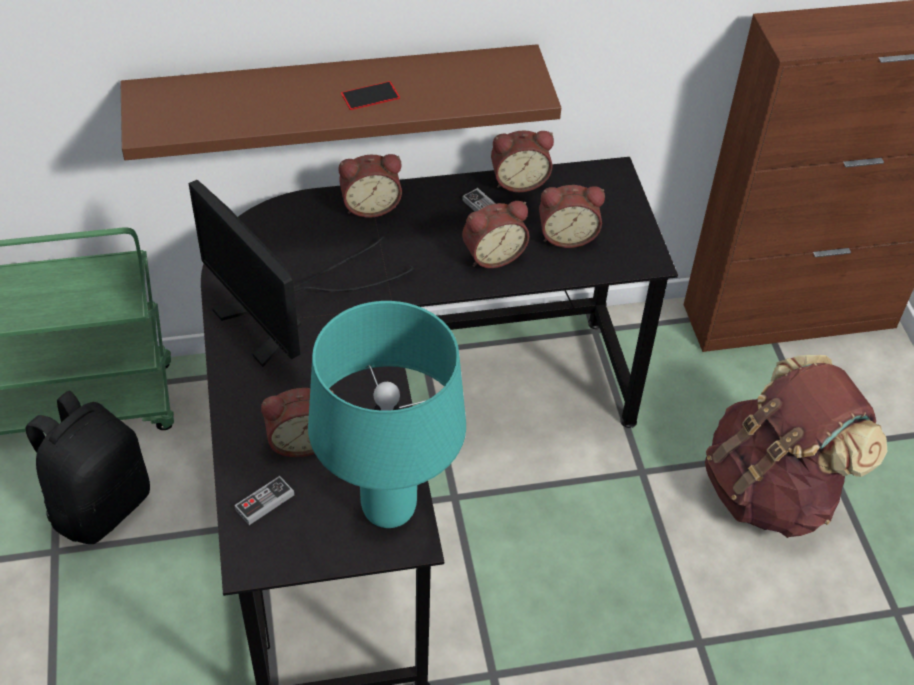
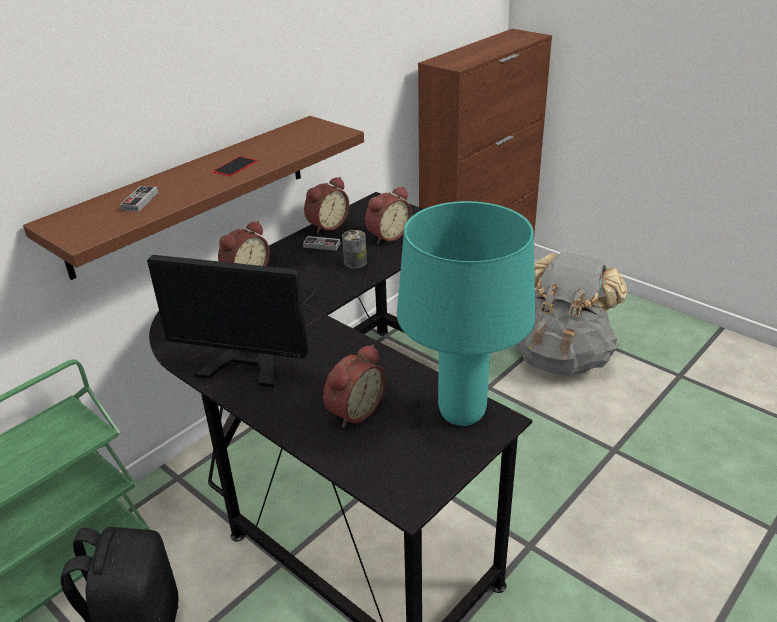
camera: 35 degrees left, 15 degrees down
game controller [234,476,294,525] -> game controller moved to [120,186,158,212]
alarm clock [462,201,529,268] -> can [342,230,367,268]
brown backpack [705,355,888,538] -> grey backpack [516,252,628,376]

